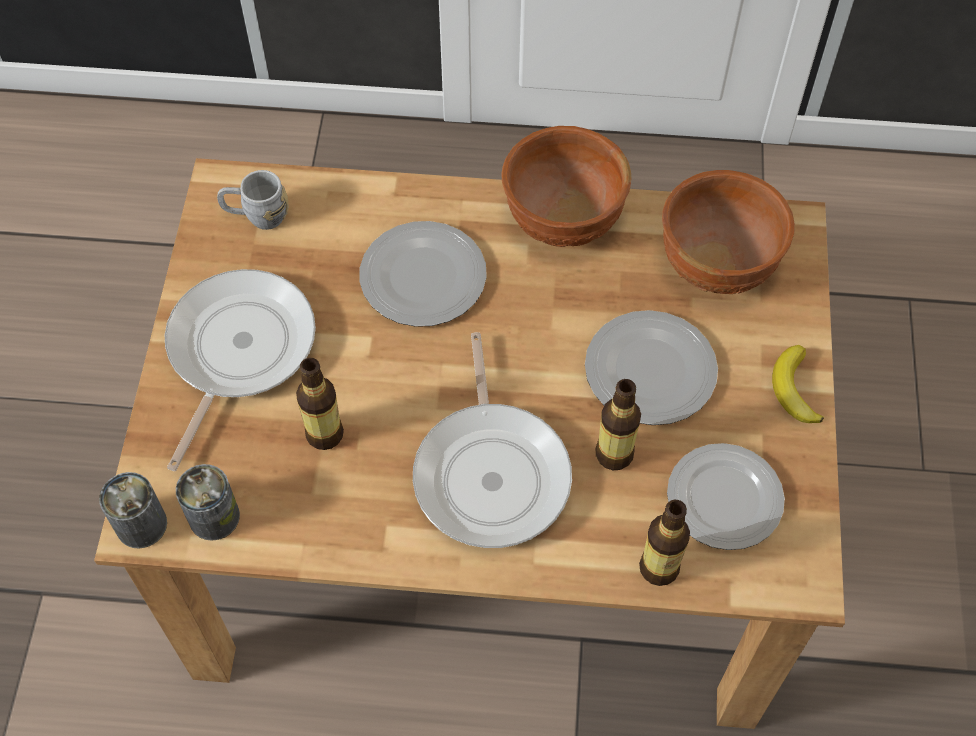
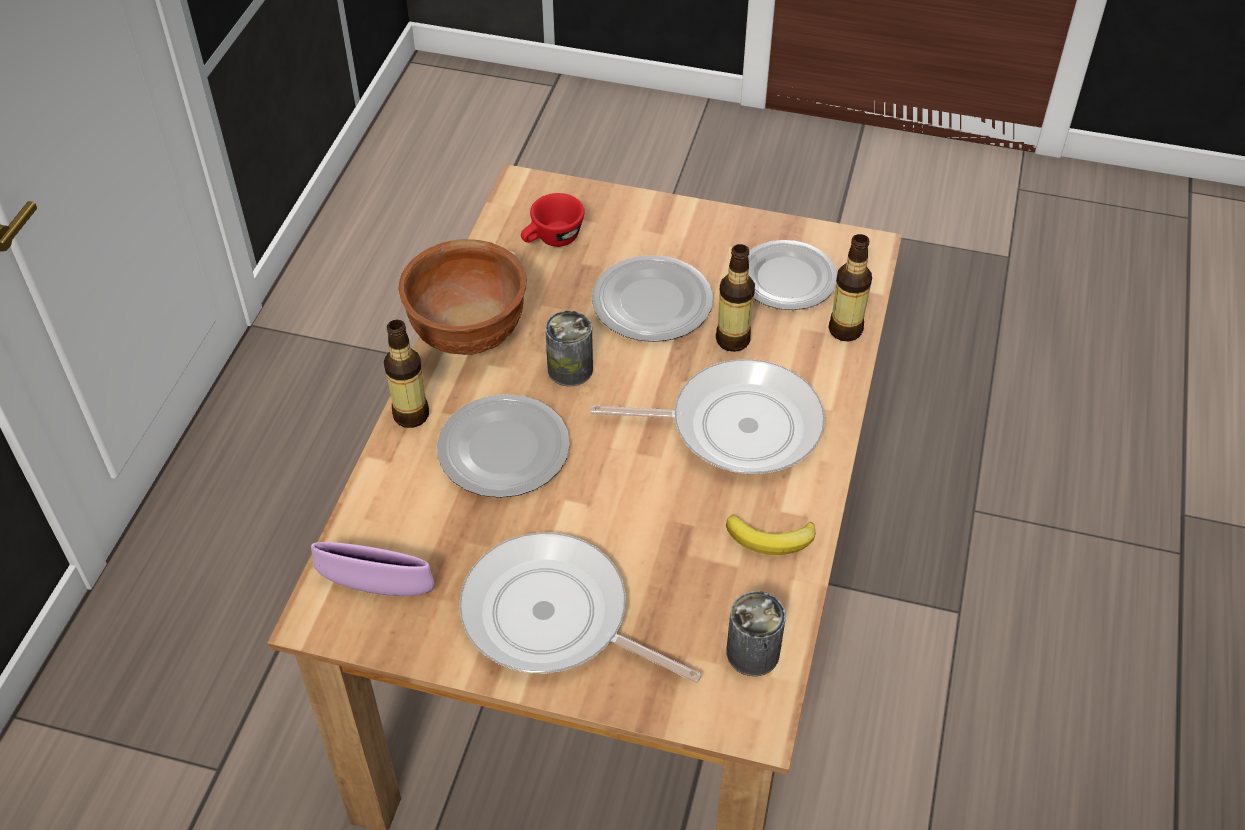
camera: 80 degrees left, 10 degrees down
can [99,472,167,549] -> can moved to [545,311,593,386]
grey mug [217,170,289,230] -> purple bowl [311,542,434,596]
bottle [296,358,344,450] -> bottle moved to [384,320,429,428]
brown bowl [662,170,795,294] -> red cup [521,193,584,247]
banana [772,345,824,423] -> banana moved to [726,515,815,555]

